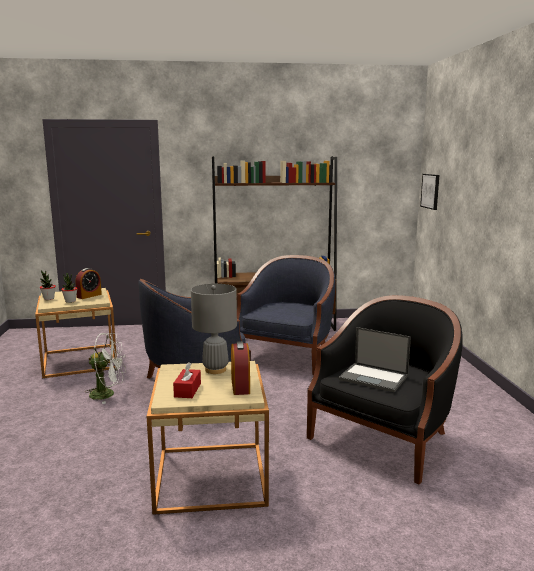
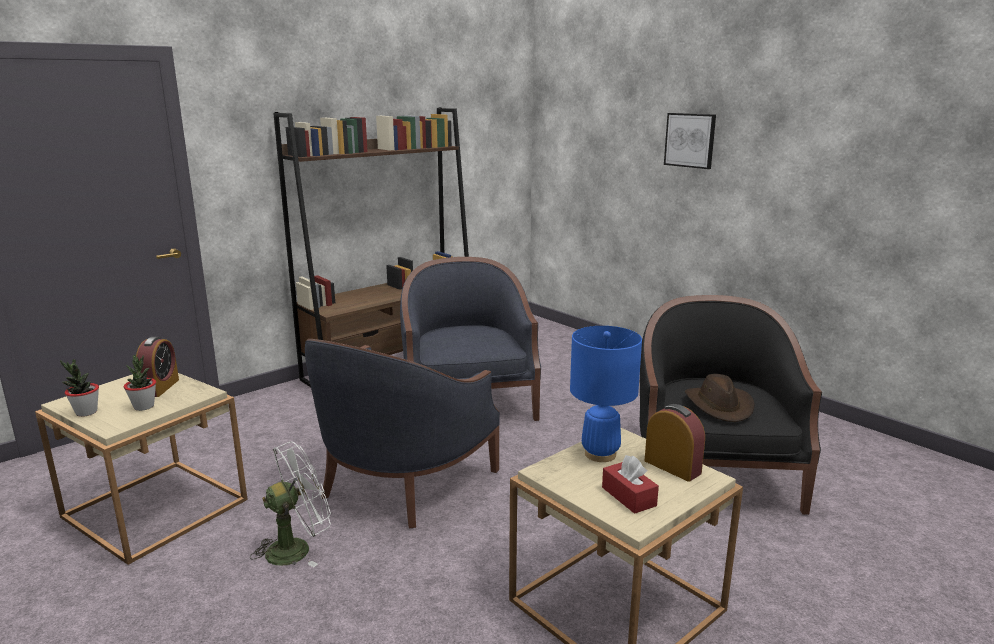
camera: 35 degrees left, 5 degrees up
grey table lamp [191,284,237,374] -> blue table lamp [570,326,642,462]
laptop [338,327,411,392] -> brown hat [685,374,755,422]
picture [420,174,439,210] -> picture moved to [664,113,716,169]

